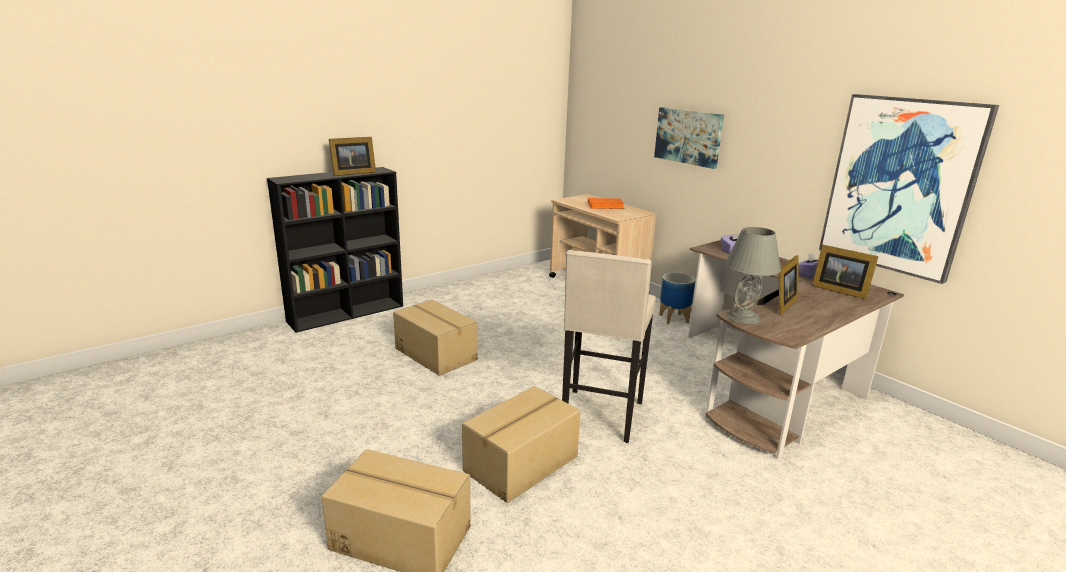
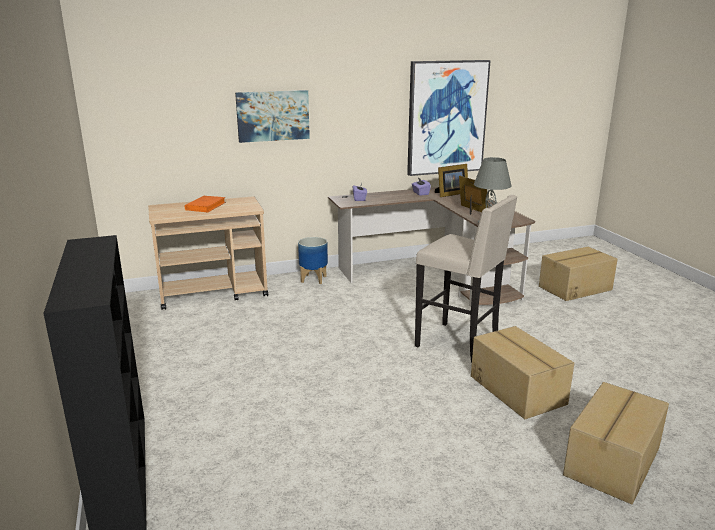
camera: 70 degrees left, 0 degrees up
picture frame [329,137,376,176] -> none
cardboard box [393,300,478,376] -> cardboard box moved to [539,247,618,301]

